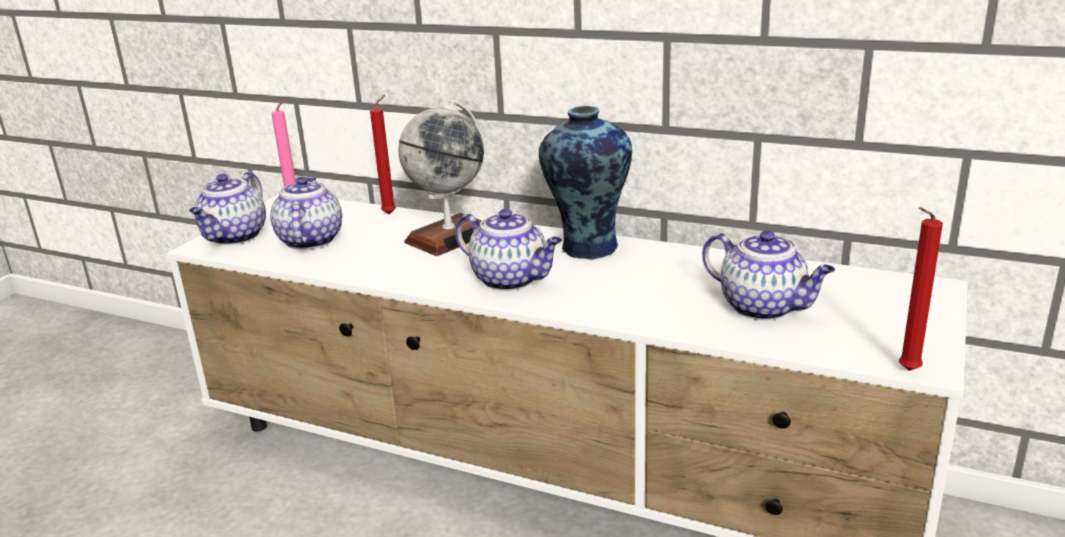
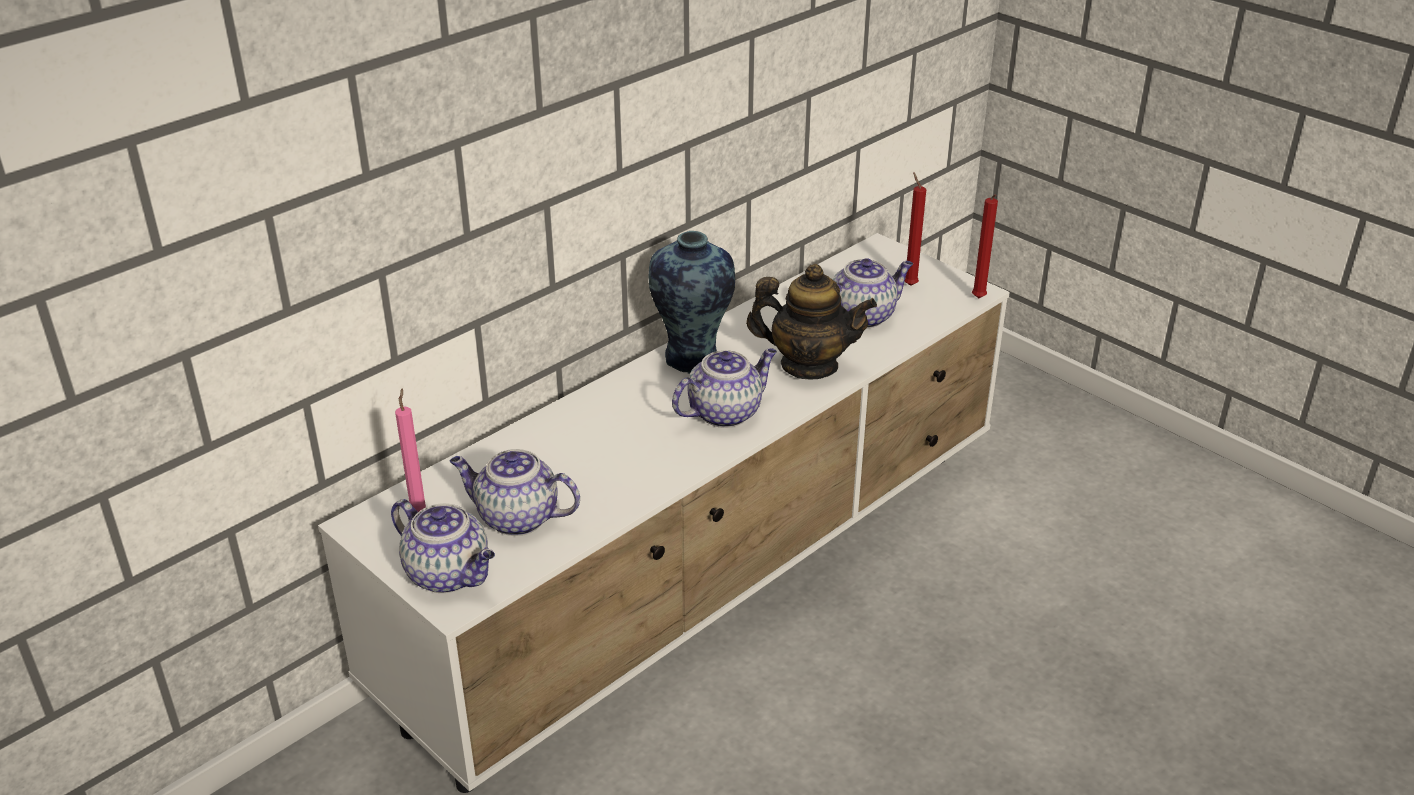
camera: 70 degrees left, 10 degrees up
red candle [370,95,396,214] -> red candle moved to [904,172,926,286]
globe [398,100,484,256] -> none
none -> teapot [746,264,877,380]

